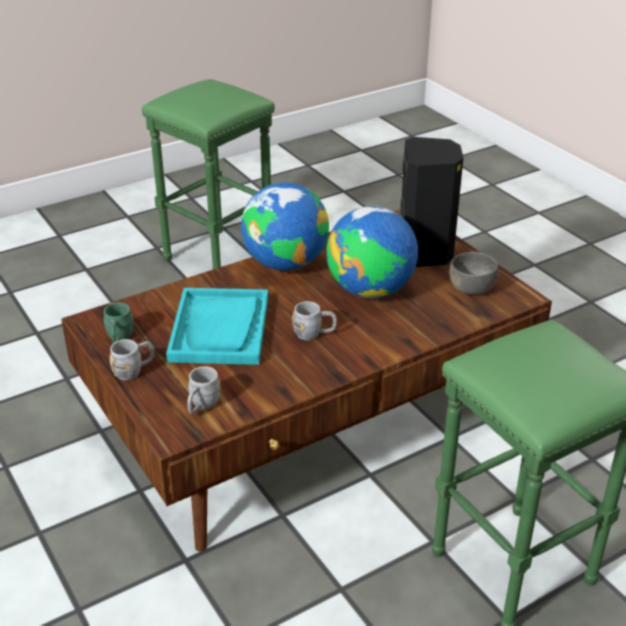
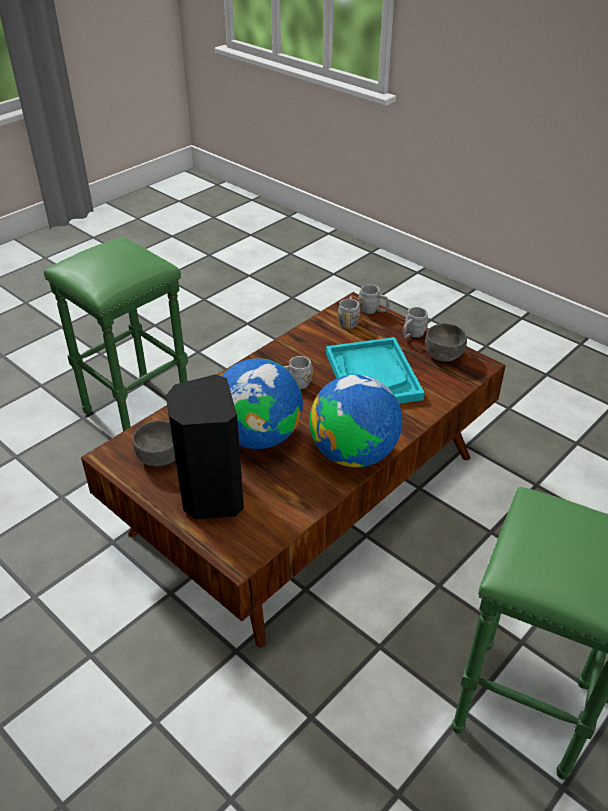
camera: 165 degrees right, 5 degrees up
green mug [104,303,133,344] -> grey bowl [425,323,467,362]
none -> grey mug [359,284,390,314]

